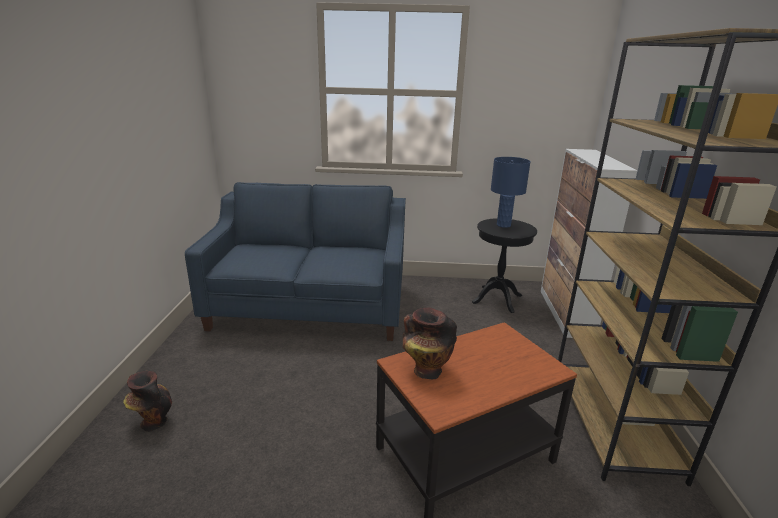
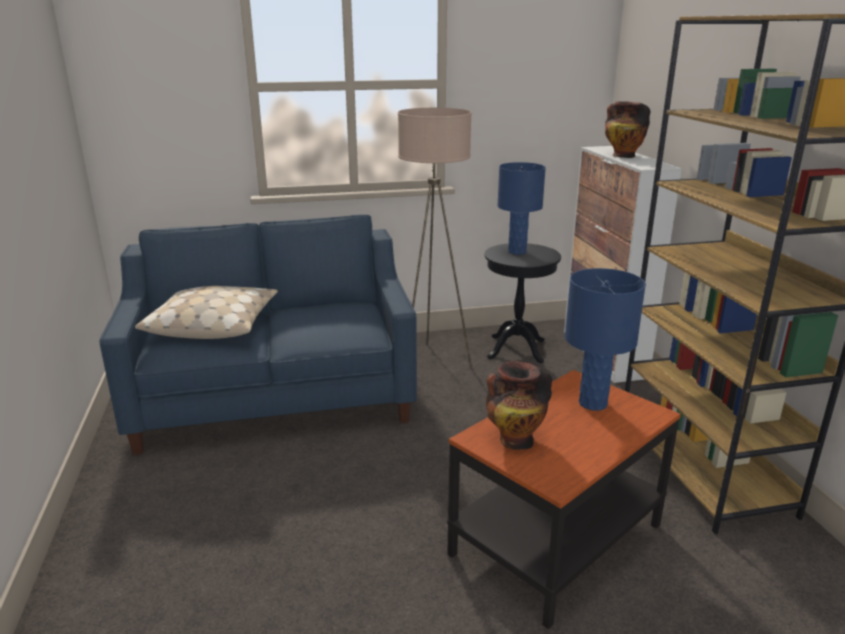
camera: 15 degrees left, 0 degrees up
vase [123,371,172,432] -> vase moved to [605,101,650,158]
none -> beige pillow [135,286,278,339]
none -> beige floor lamp [398,108,472,367]
none -> blue table lamp [565,268,646,411]

